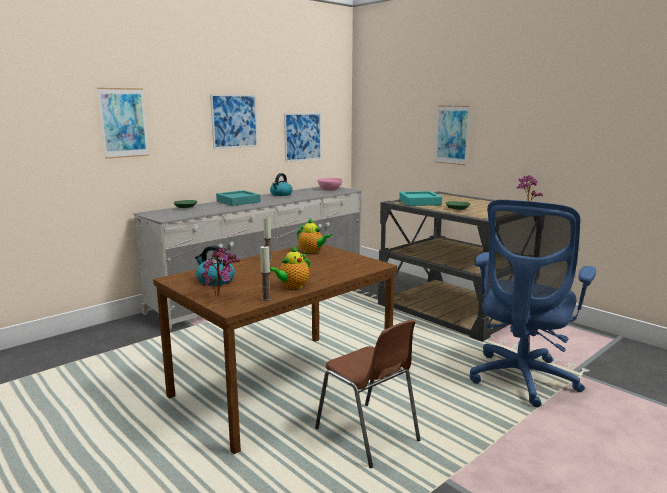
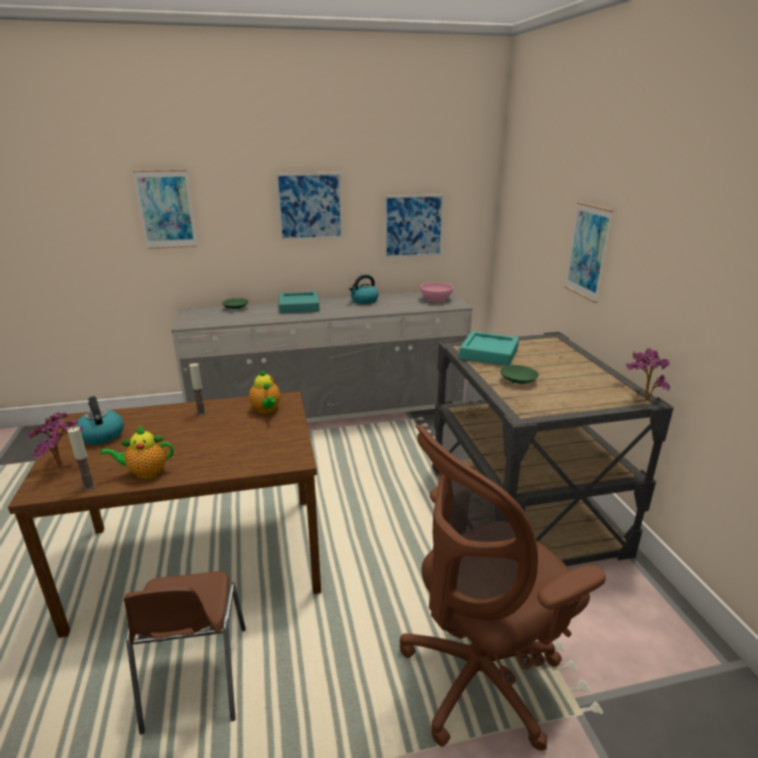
camera: 30 degrees right, 10 degrees up
blue office chair [470,200,596,408] -> brown office chair [400,425,606,751]

